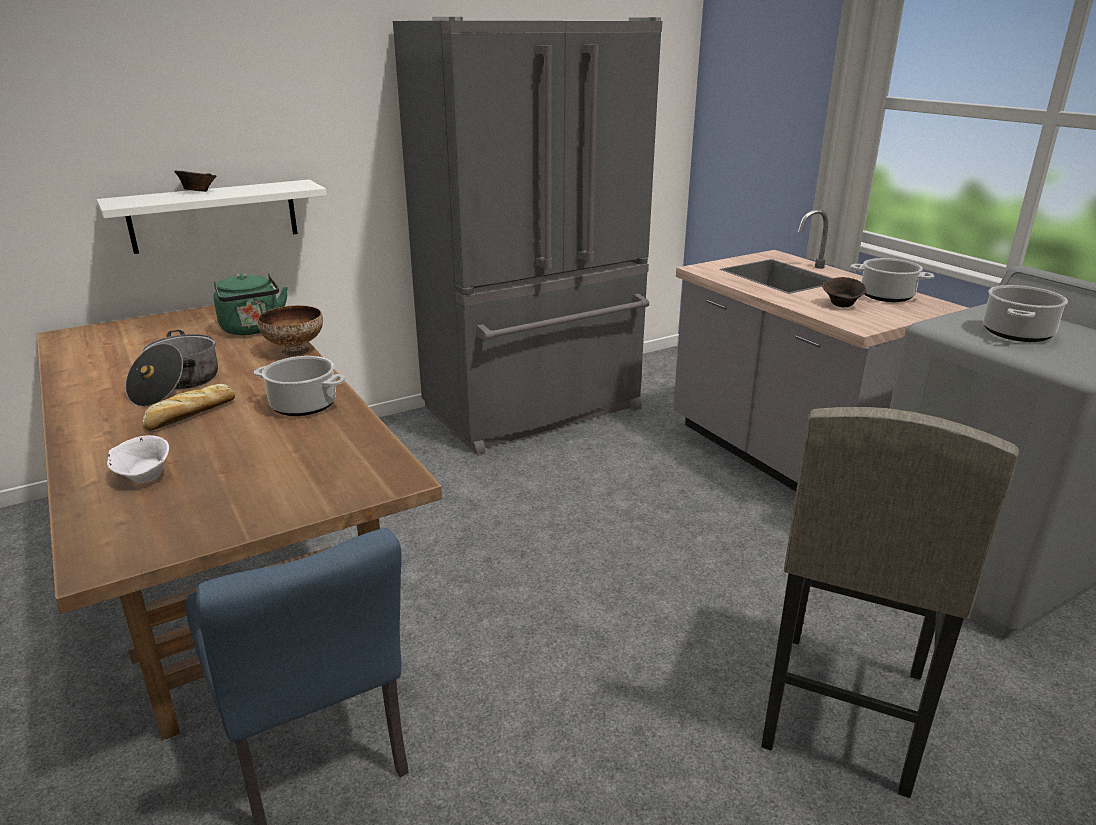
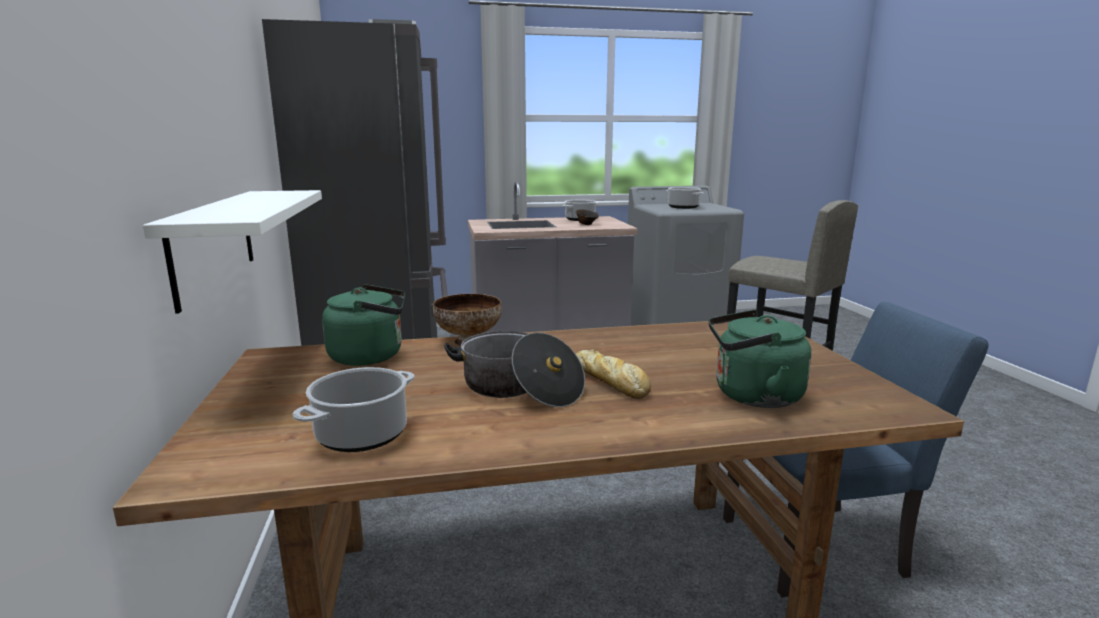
camera: 70 degrees left, 10 degrees down
white bowl [107,435,169,483] -> green kettle [709,310,811,408]
brown bowl [174,171,217,192] -> none
cooking pot [254,356,346,416] -> cooking pot moved to [293,367,415,452]

